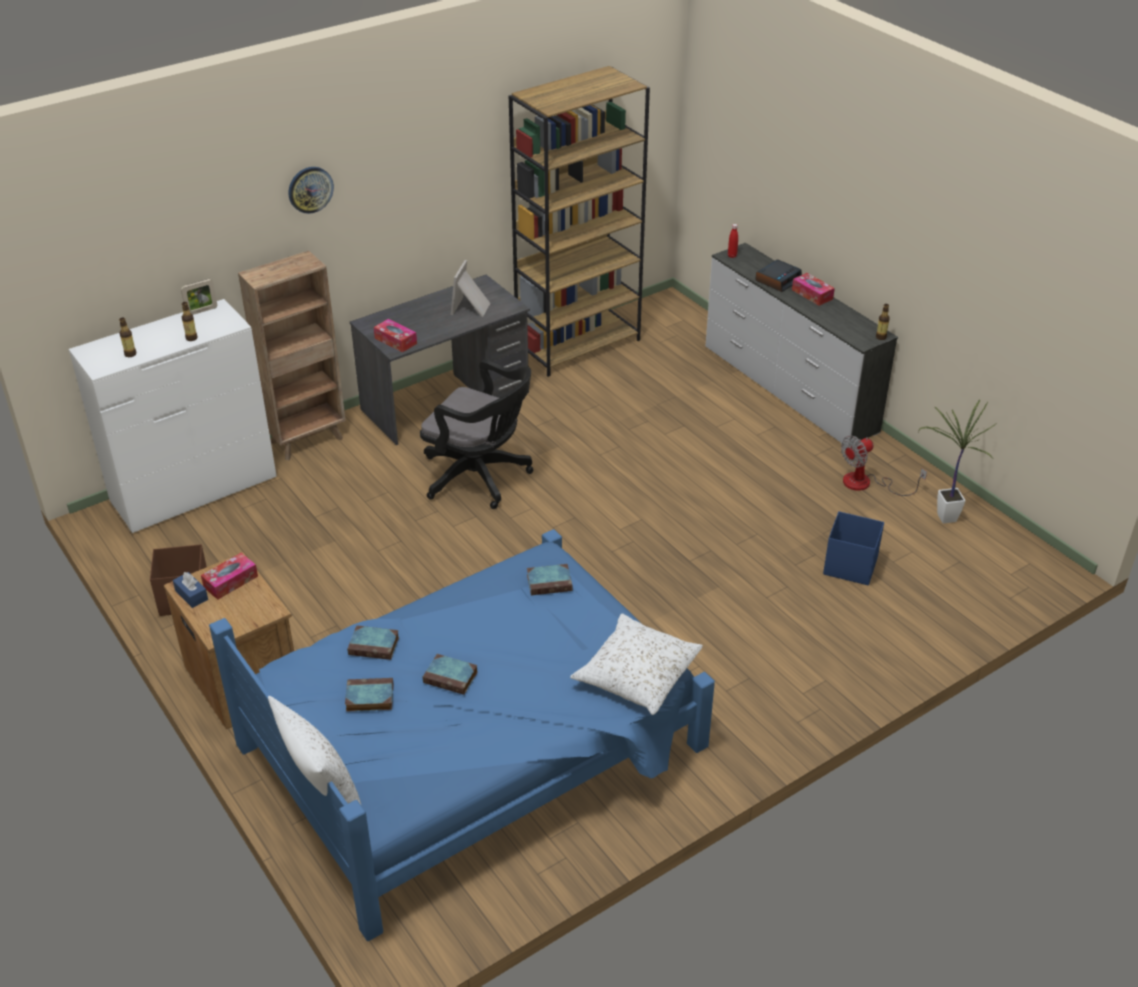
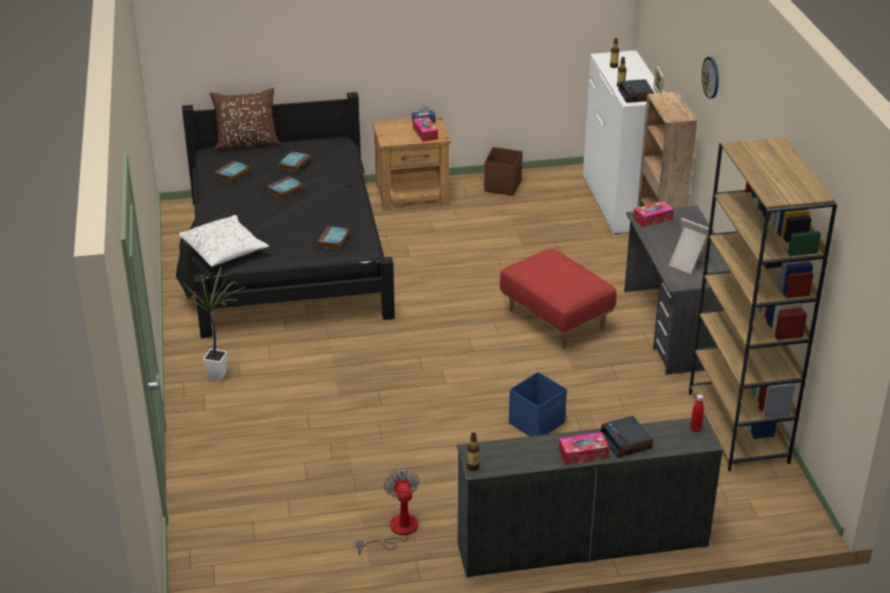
camera: 115 degrees right, 5 degrees down
blue bed [209,529,715,941] -> black bed [176,92,395,338]
white pillow [268,696,362,806] -> brown pillow [210,88,280,150]
book [347,625,399,660] -> book moved to [215,160,250,183]
black office chair [420,359,533,509] -> red ottoman [500,249,617,349]
blue storage box [823,511,884,585] -> blue storage box moved to [509,372,567,436]
potted plant [918,399,997,524] -> potted plant moved to [170,266,246,381]
none -> alarm clock [618,79,654,103]

